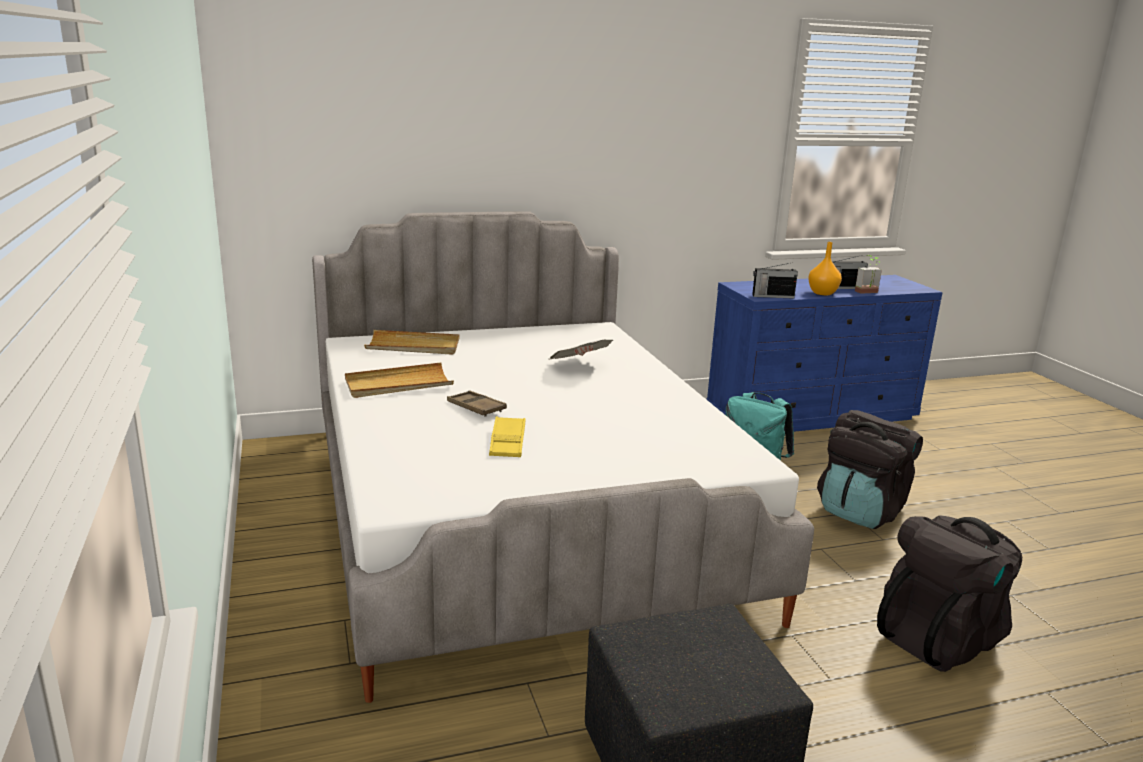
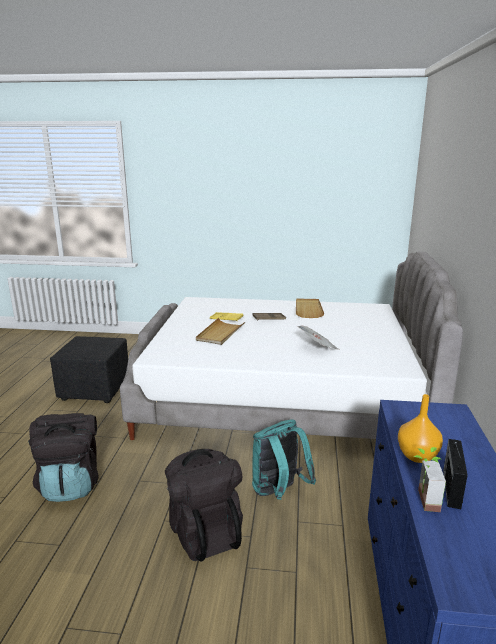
camera: 115 degrees right, 0 degrees up
beige tray [364,330,459,355] -> beige tray moved to [196,318,245,345]
radio [752,263,798,299] -> none

